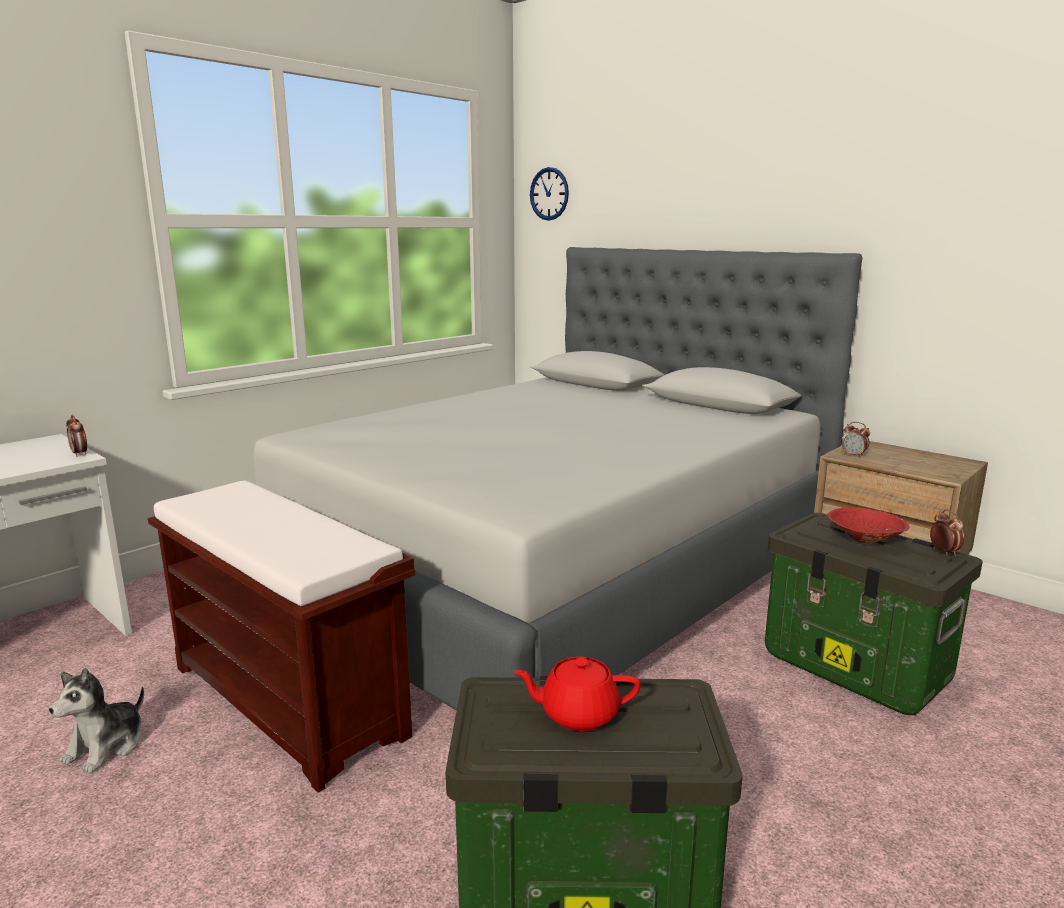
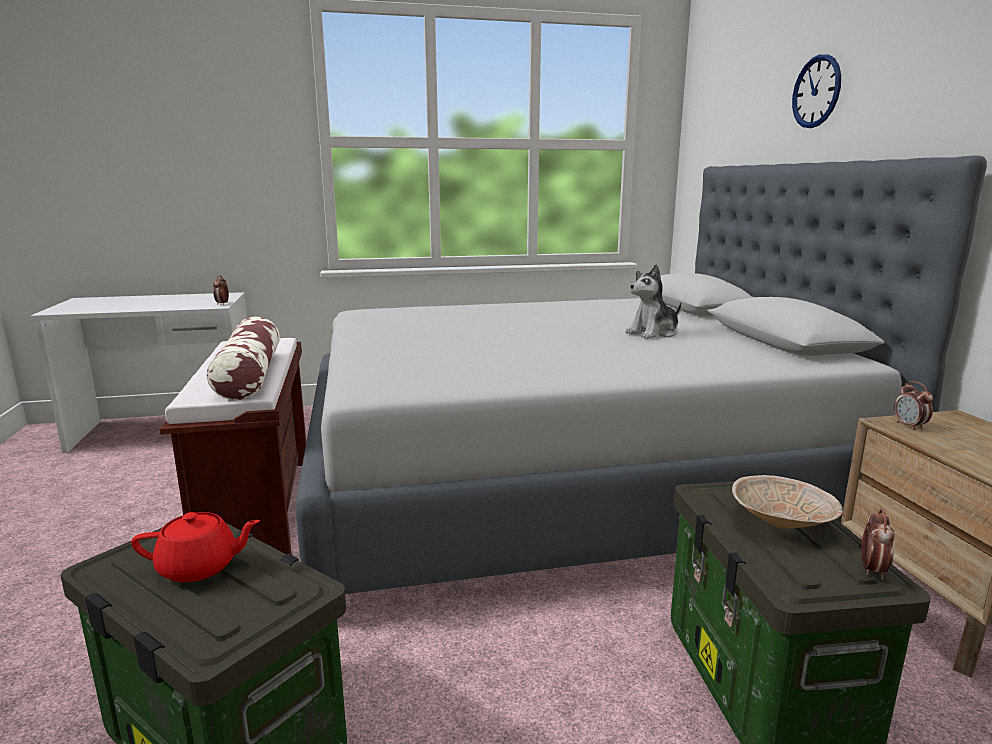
camera: 35 degrees right, 0 degrees up
plush toy [49,668,144,773] -> plush toy moved to [625,264,681,339]
red teapot [513,657,641,731] -> red teapot turned 135 degrees clockwise [131,512,260,582]
wall clock [530,167,569,221] -> wall clock moved to [792,54,841,128]
red bowl [827,507,909,543] -> beige bowl [732,475,843,528]
none -> pillow [207,317,280,400]

